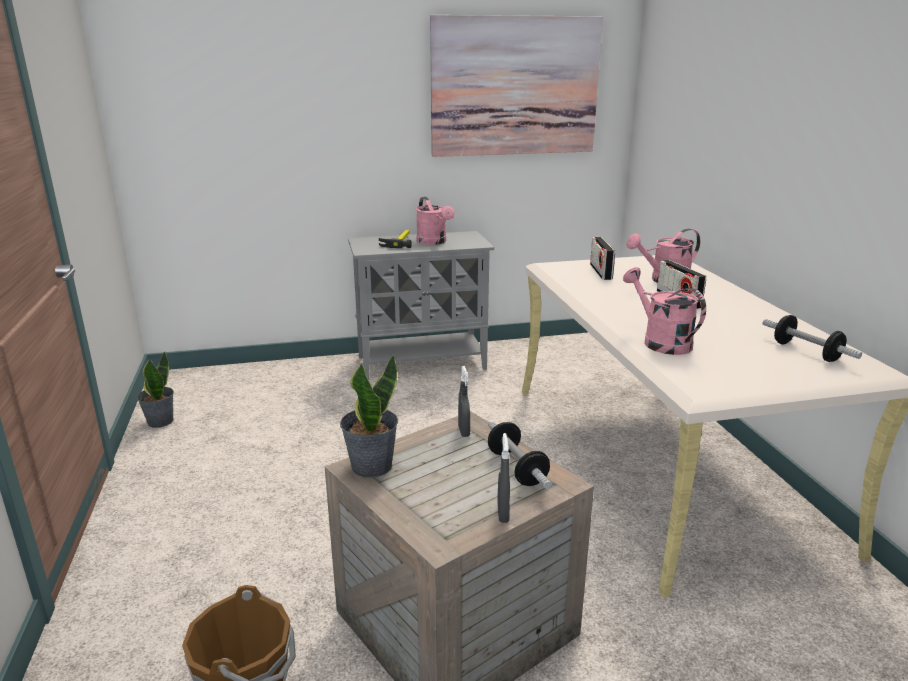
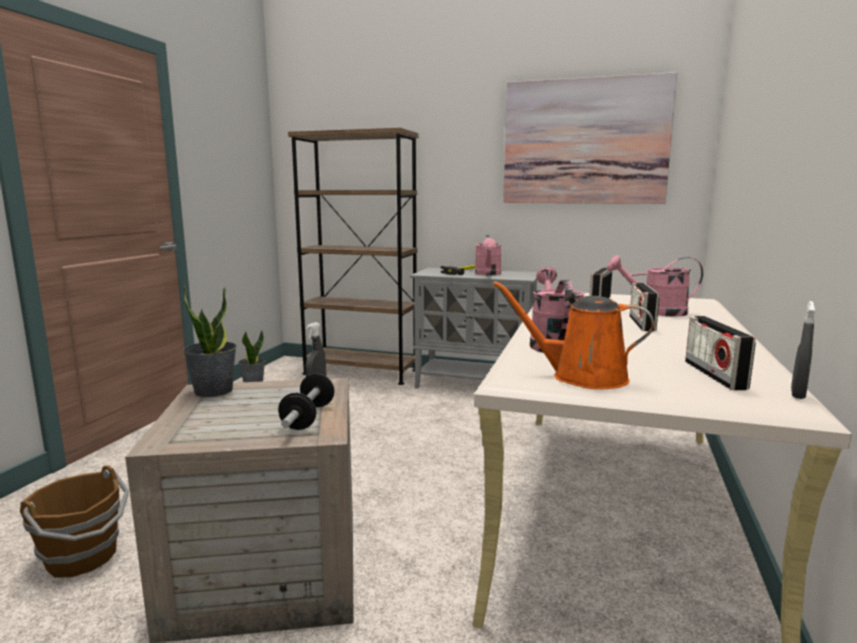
camera: 30 degrees right, 10 degrees down
grey spray bottle [497,433,510,523] -> grey spray bottle moved to [791,301,815,399]
dumbbell [763,315,862,362] -> radio [685,316,756,390]
none -> brown bookcase [288,128,419,385]
none -> orange watering can [493,281,654,389]

